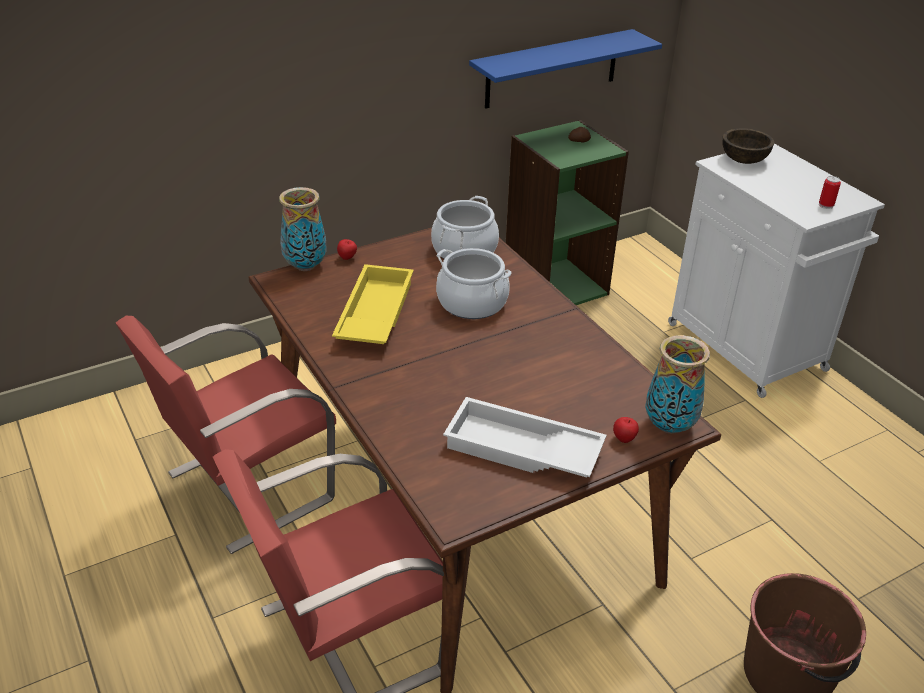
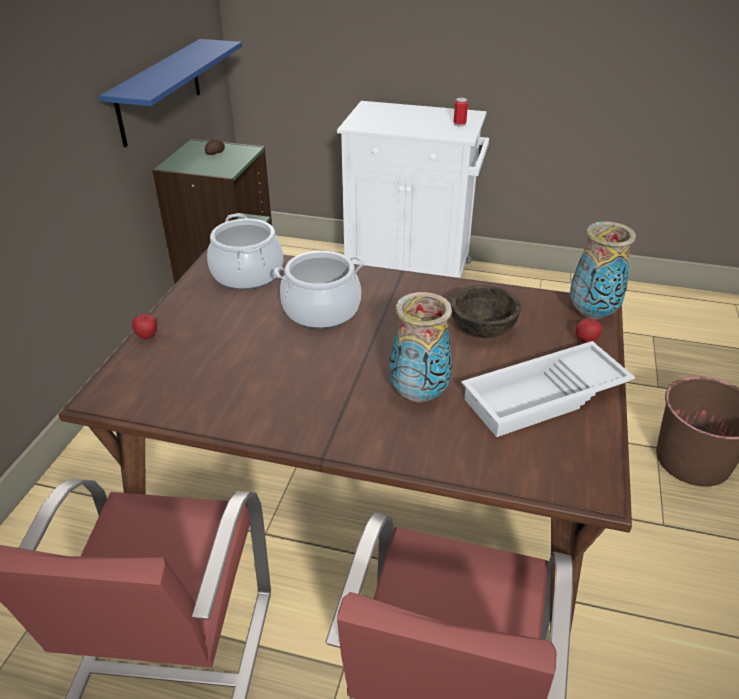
camera: 45 degrees left, 0 degrees up
vase [279,187,327,271] -> vase moved to [390,292,452,403]
yellow tray [332,264,414,344] -> none
brown bowl [723,128,774,164] -> brown bowl moved to [451,285,521,338]

